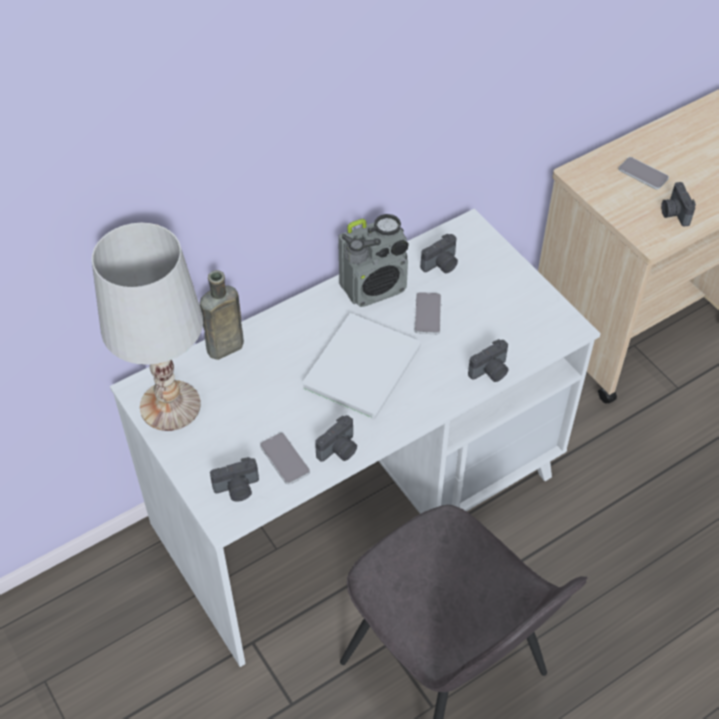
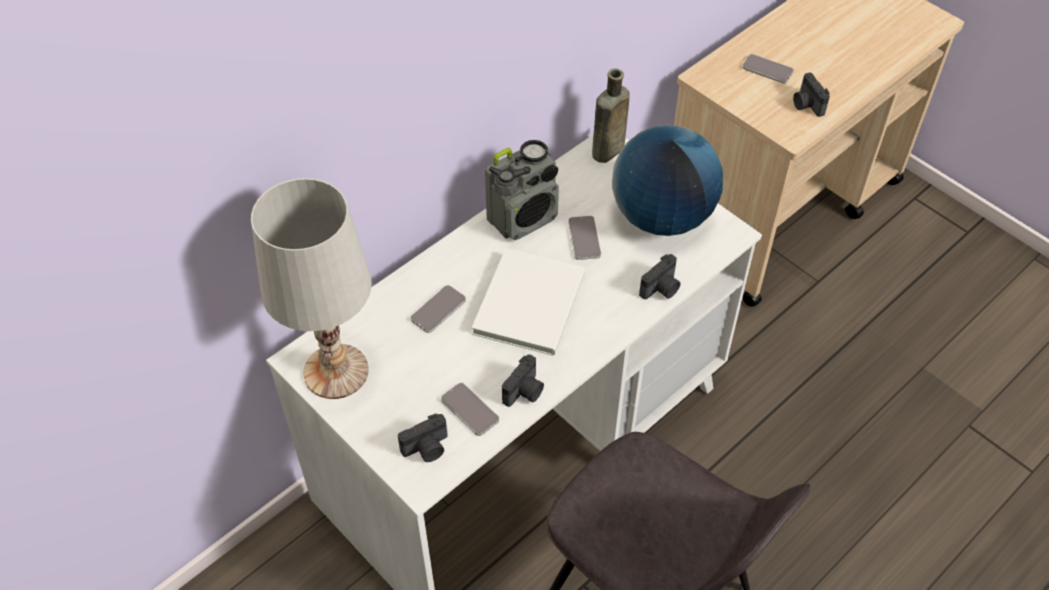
camera: 10 degrees left, 0 degrees up
brown bottle [200,270,244,360] -> brown bottle moved to [592,69,629,163]
camera [421,234,458,273] -> none
none -> phone [410,285,466,333]
none -> globe [612,124,723,236]

